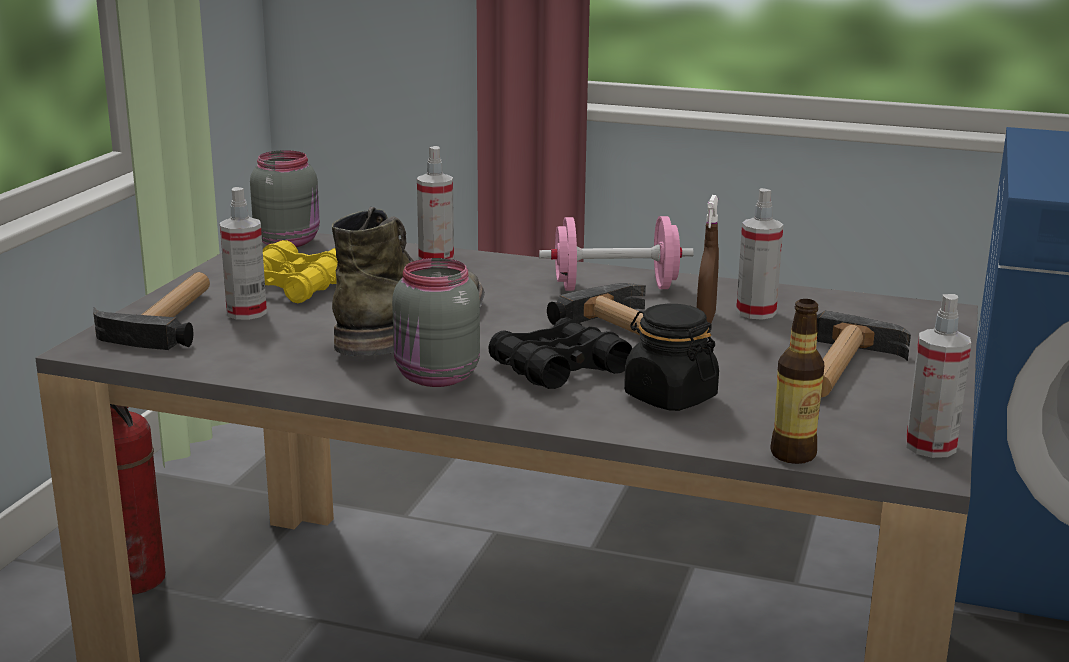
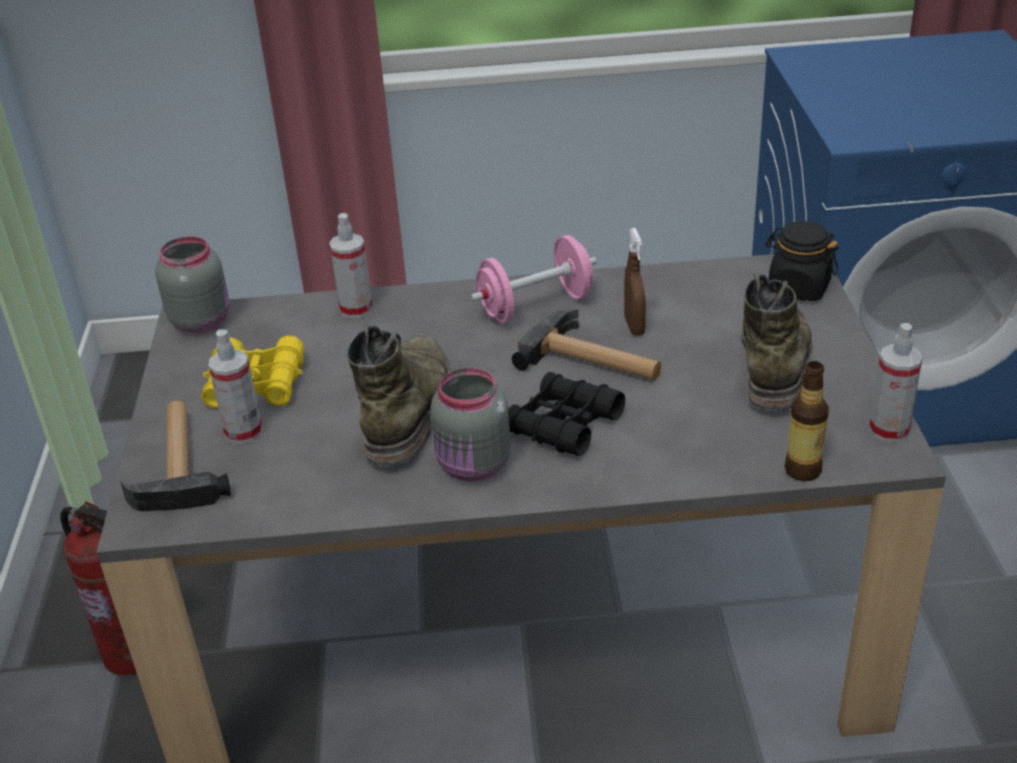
camera: 20 degrees left, 15 degrees up
black jar [624,304,719,411] -> black jar moved to [765,221,838,301]
spray bottle [736,188,783,320] -> none
hammer [817,311,911,397] -> green boot [741,273,813,412]

